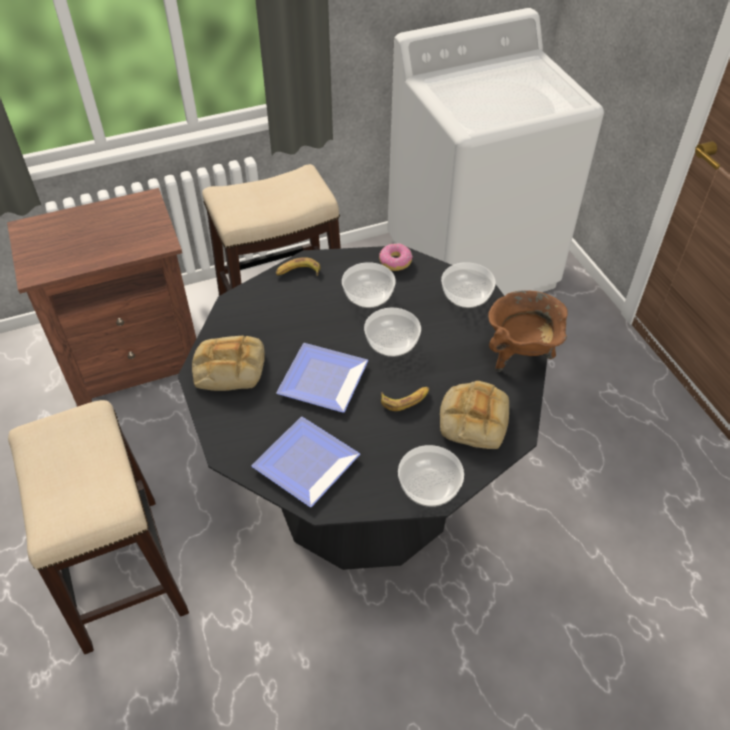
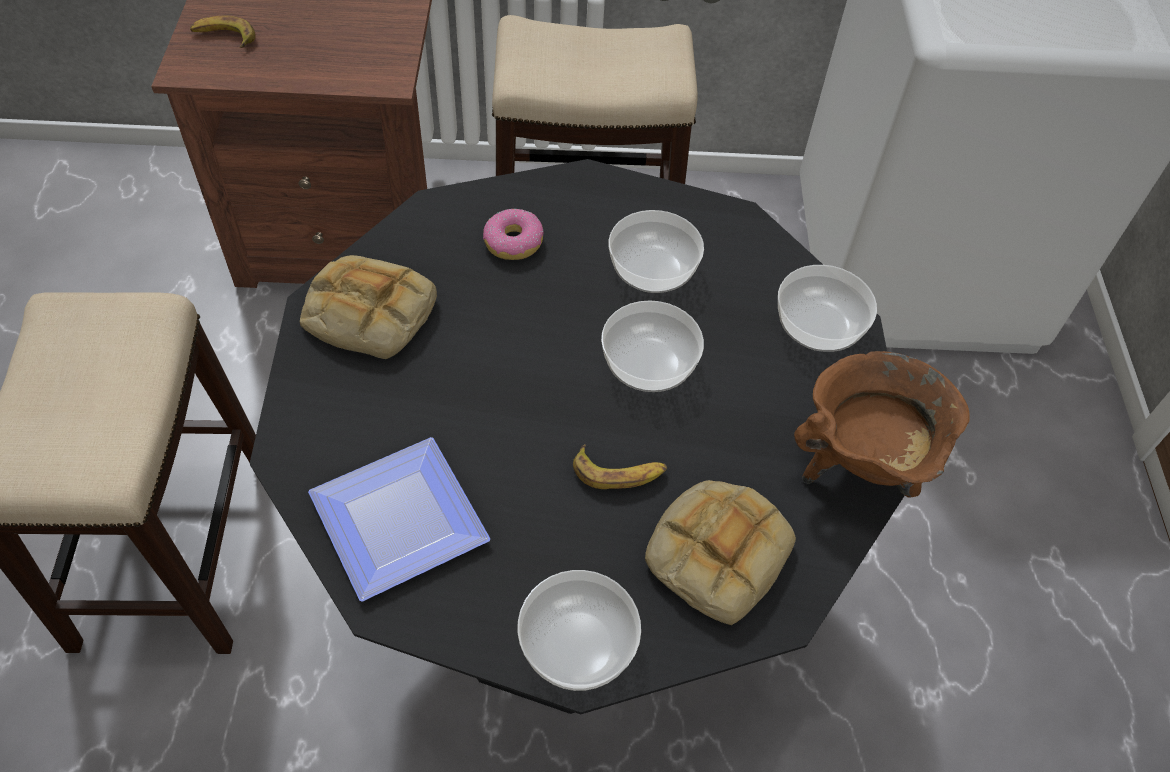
camera: 20 degrees right, 5 degrees up
banana [276,257,321,276] -> banana moved to [190,15,256,48]
plate [276,343,368,413] -> none
donut [379,243,413,271] -> donut moved to [483,209,544,260]

